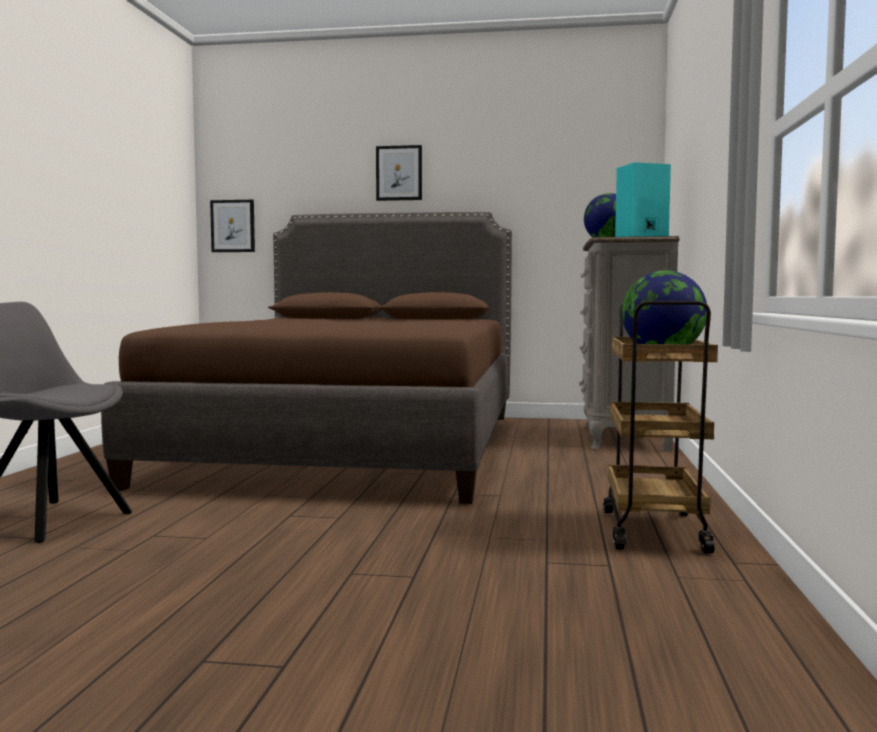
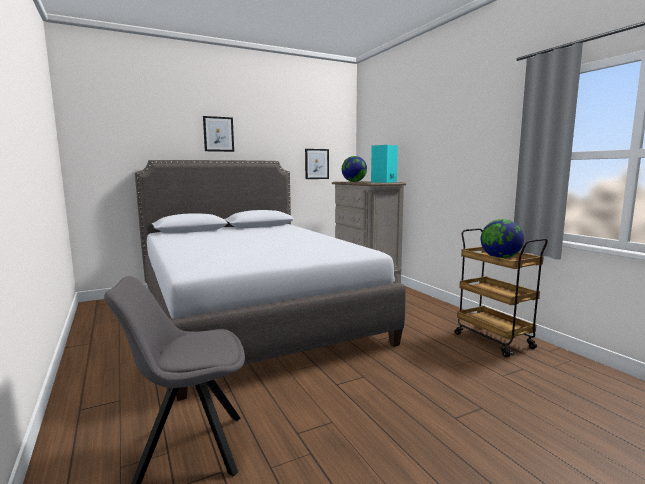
camera: 35 degrees left, 5 degrees up
brown bed [101,212,512,504] -> grey bed [135,160,406,401]
picture [210,200,255,252] -> picture moved to [305,149,329,179]

